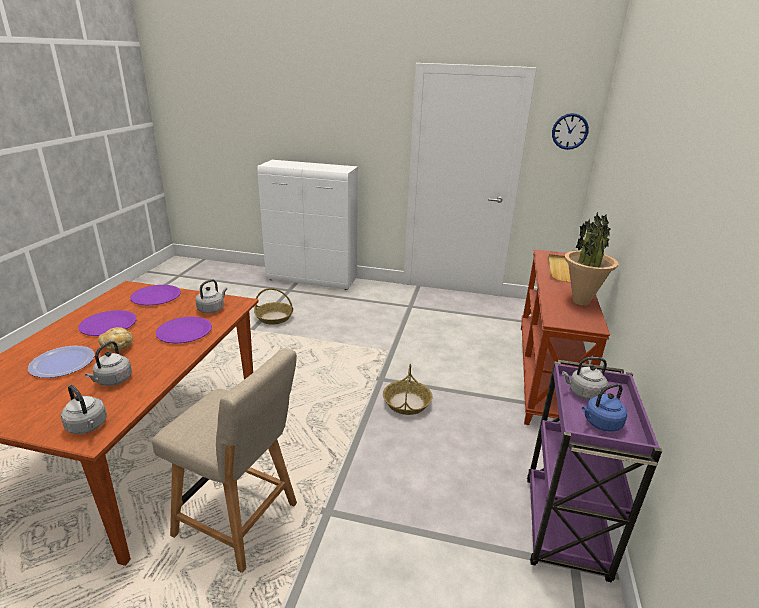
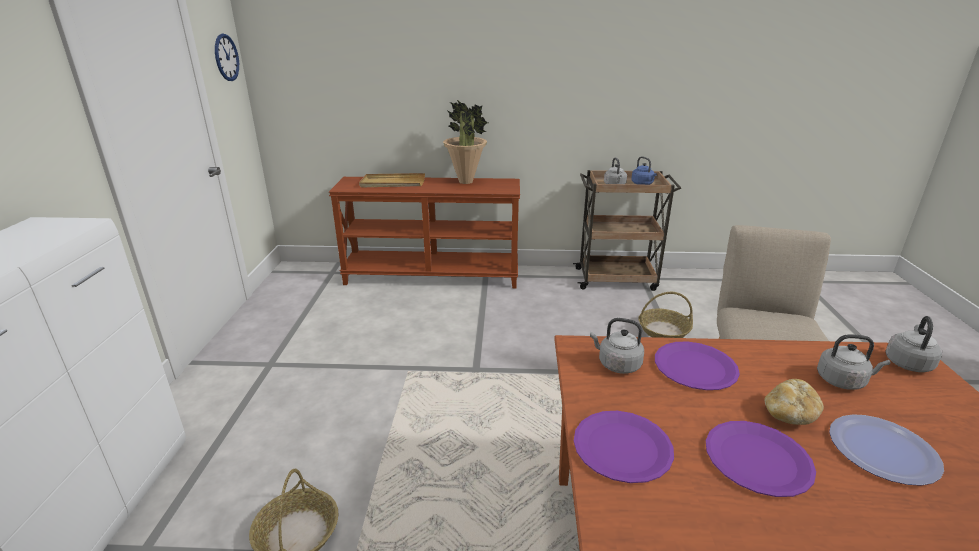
camera: 100 degrees left, 0 degrees up
basket [383,364,432,415] -> basket moved to [639,292,693,338]
purple cart [527,360,662,582] -> brown cart [573,170,681,291]

